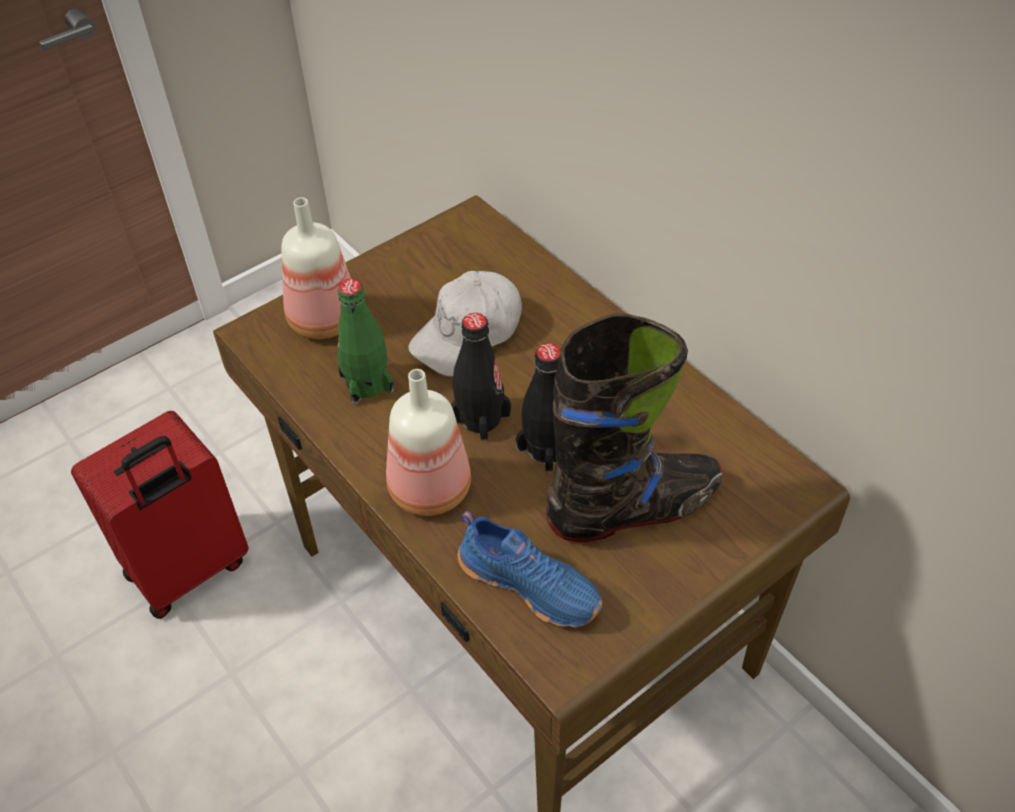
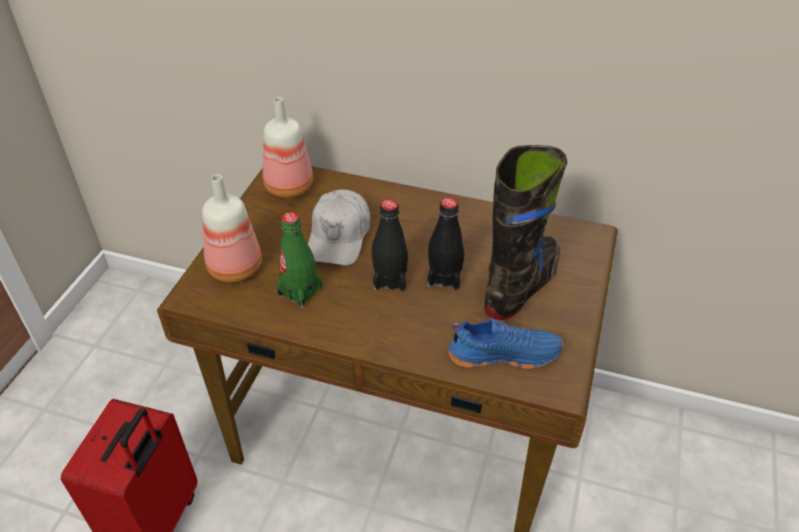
camera: 35 degrees left, 5 degrees down
bottle [386,369,471,516] -> bottle moved to [263,97,313,198]

